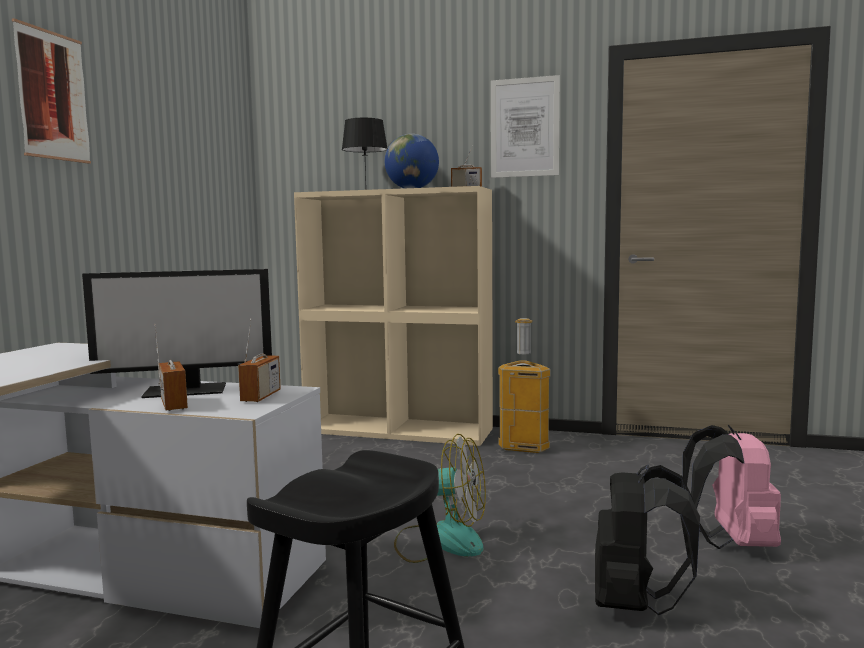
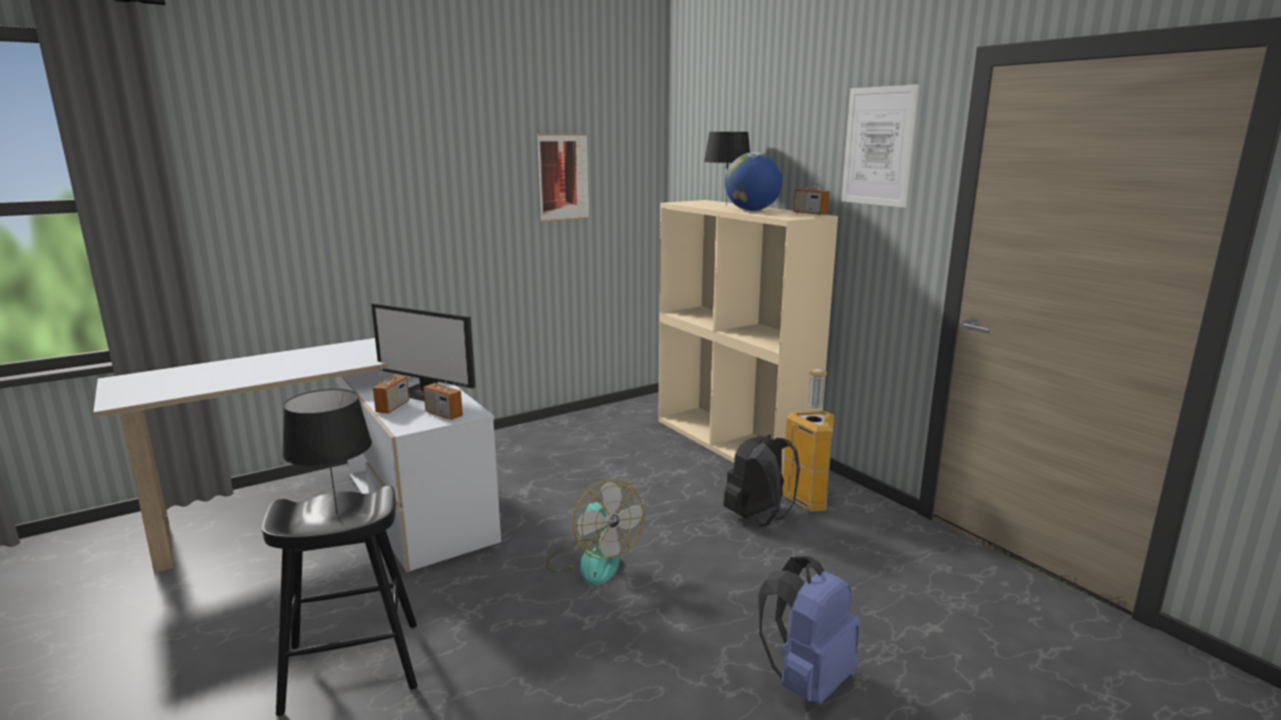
camera: 40 degrees right, 10 degrees up
picture [12,18,91,164] -> picture moved to [537,134,589,222]
radio [238,318,281,402] -> radio turned 75 degrees clockwise [423,358,463,420]
black backpack [595,464,700,615] -> black backpack moved to [723,435,800,526]
pink backpack [682,425,781,549] -> blue backpack [758,556,860,705]
none -> black table lamp [282,389,372,515]

